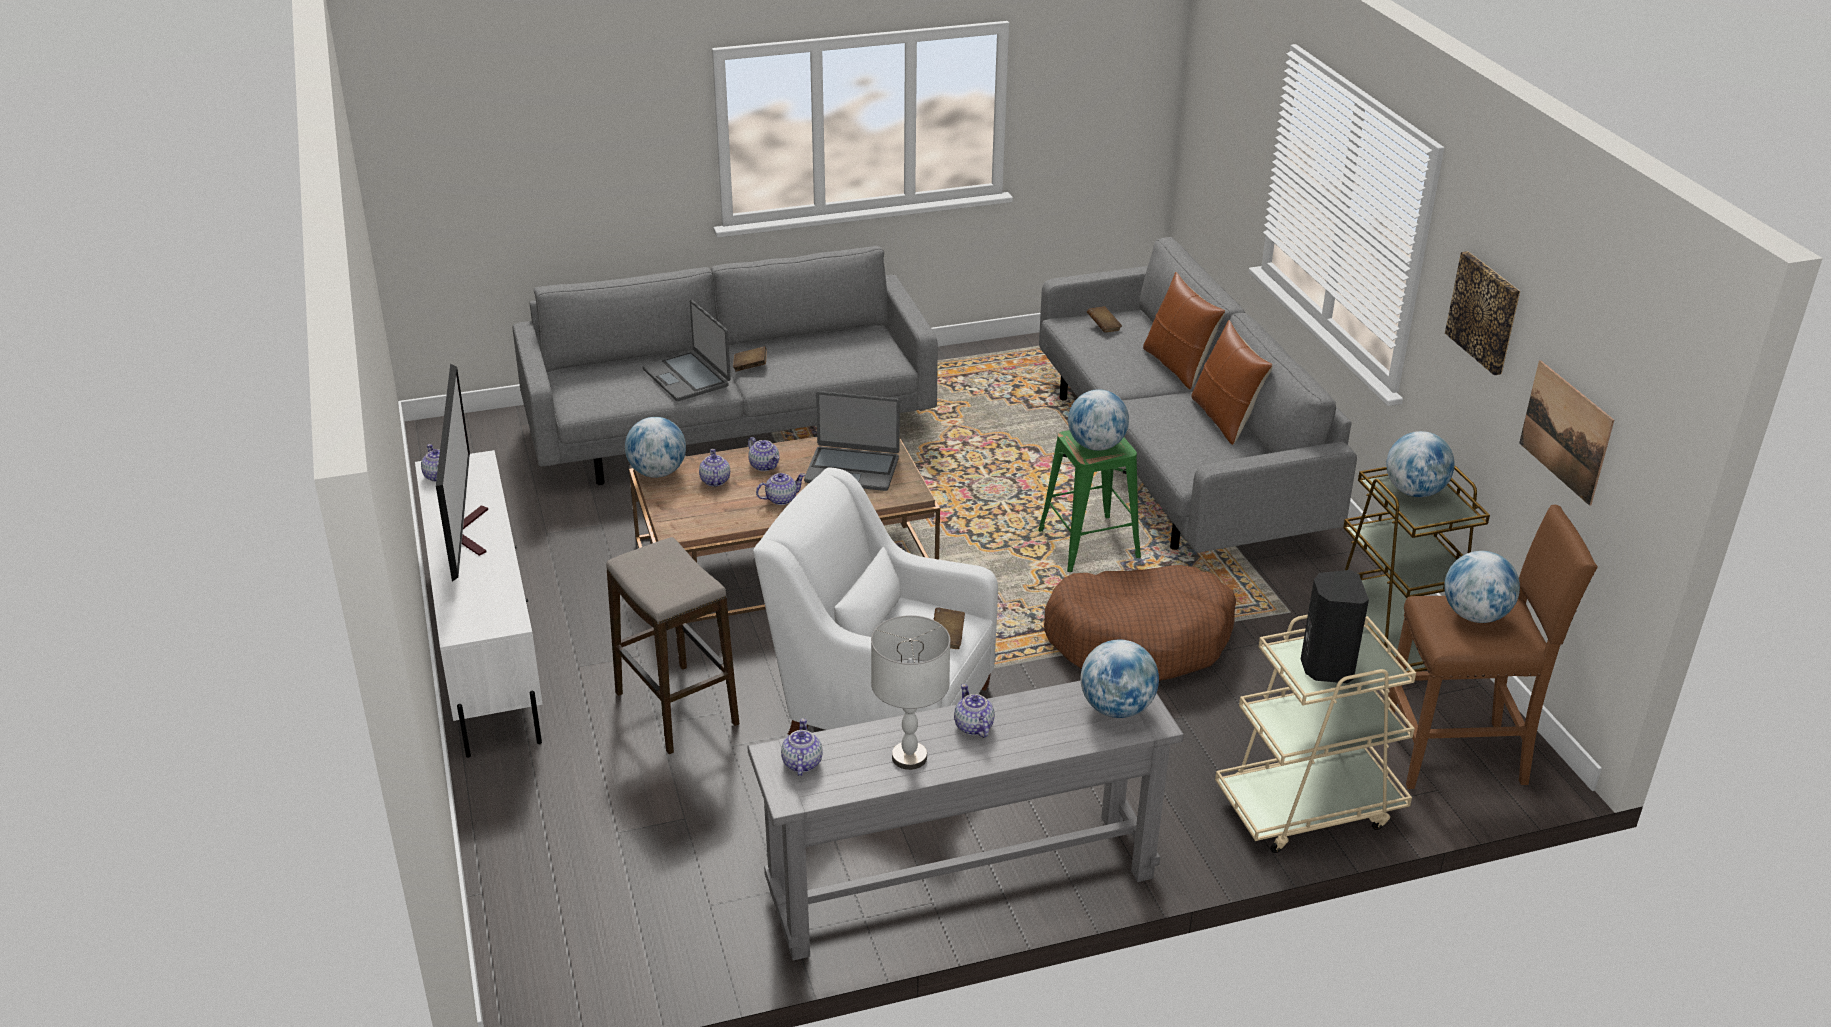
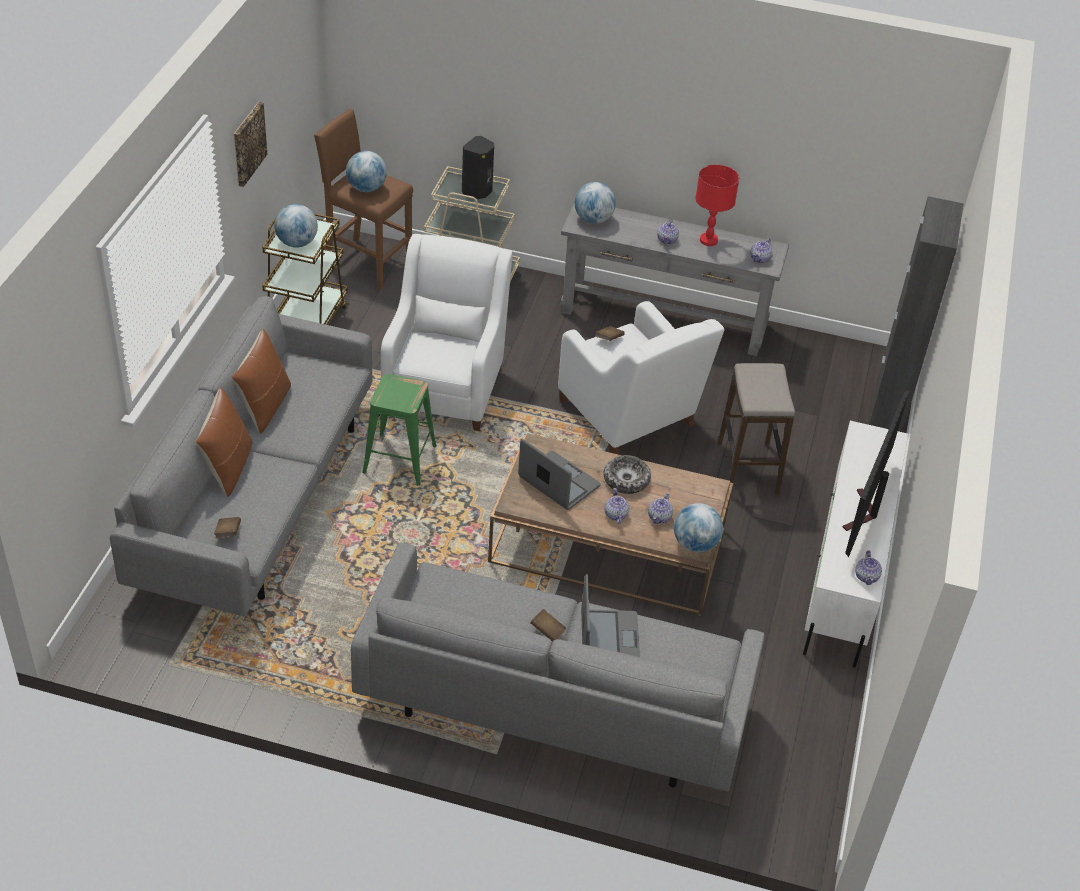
camera: 150 degrees left, 10 degrees up
teapot [756,473,805,505] -> bowl [604,455,651,494]
grey table lamp [871,615,950,770] -> red table lamp [695,165,739,246]
brown dog bed [1044,565,1236,681] -> white armchair [381,234,512,431]
globe [1068,389,1129,451] -> none
picture [1519,360,1614,506] -> none
none -> black cabinet [869,196,964,432]

